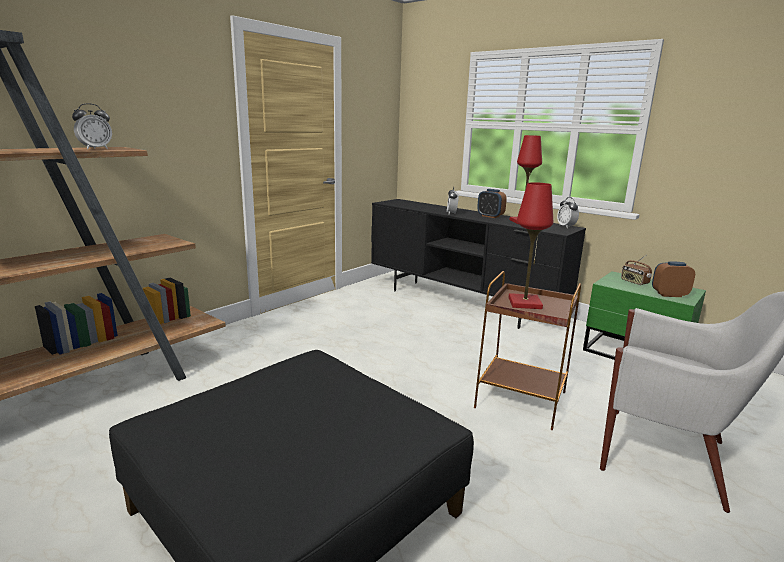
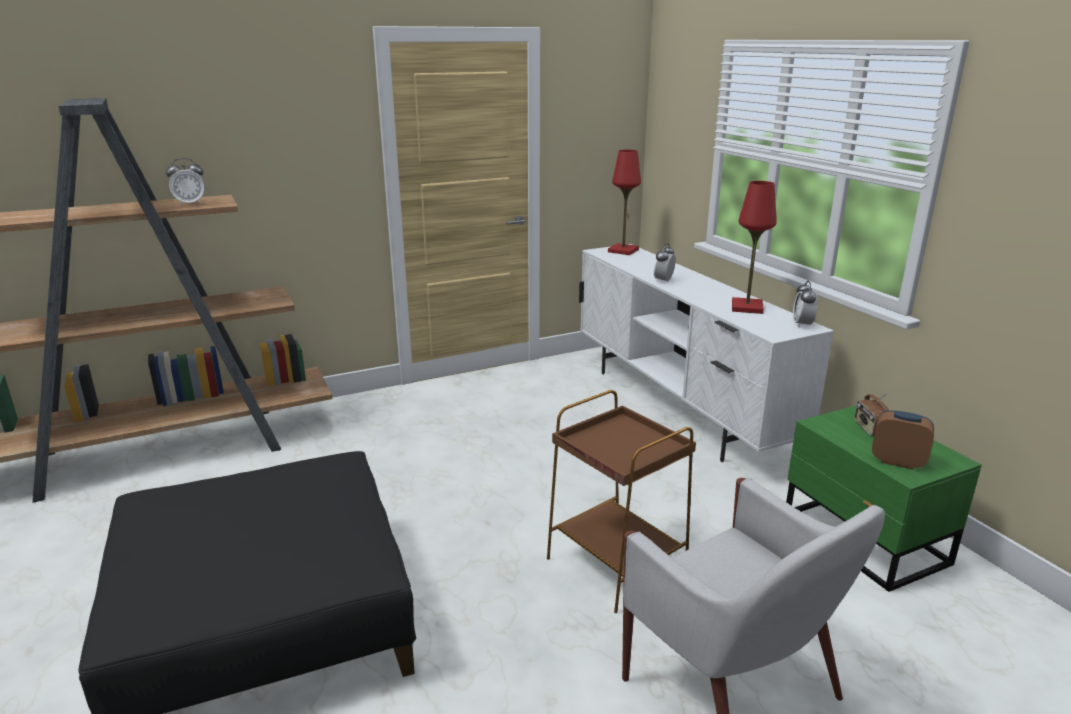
camera: 25 degrees right, 5 degrees up
black tv stand [371,199,586,329] -> white tv stand [579,244,834,462]
alarm clock [477,189,507,218] -> none
red table lamp [509,182,553,309] -> red table lamp moved to [608,149,641,255]

